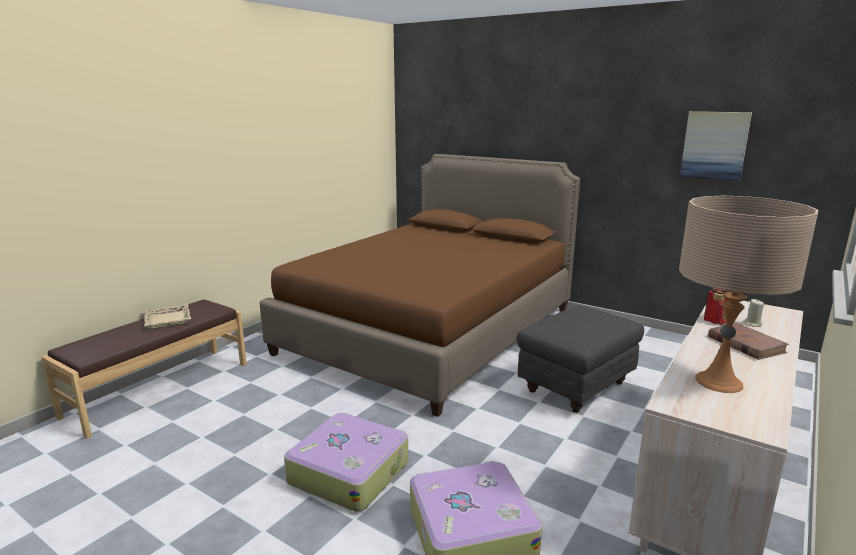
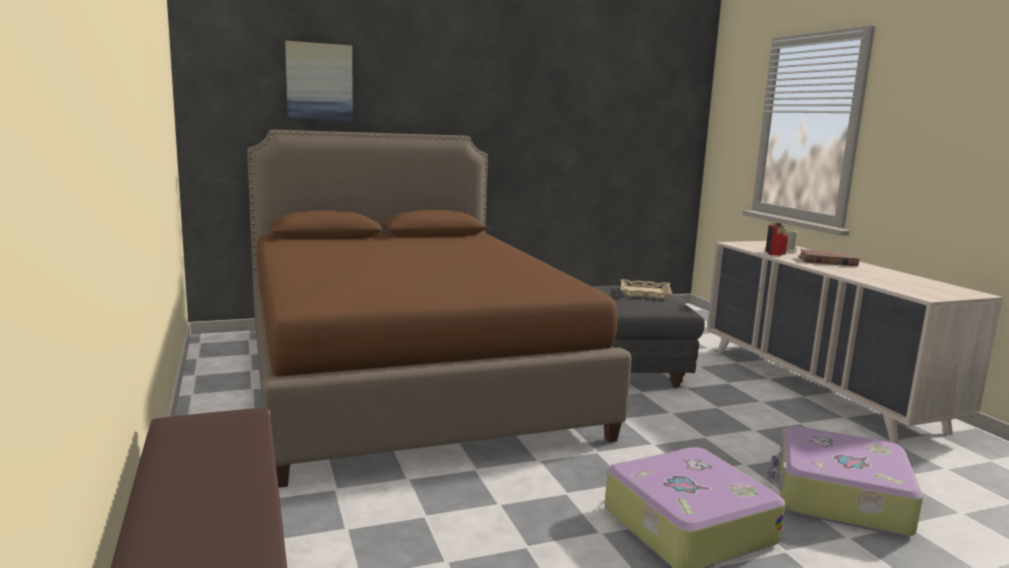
camera: 55 degrees left, 5 degrees down
beige tray [144,304,191,329] -> beige tray moved to [620,279,672,299]
beige table lamp [679,196,818,393] -> none
picture [680,111,752,181] -> picture moved to [285,41,353,122]

